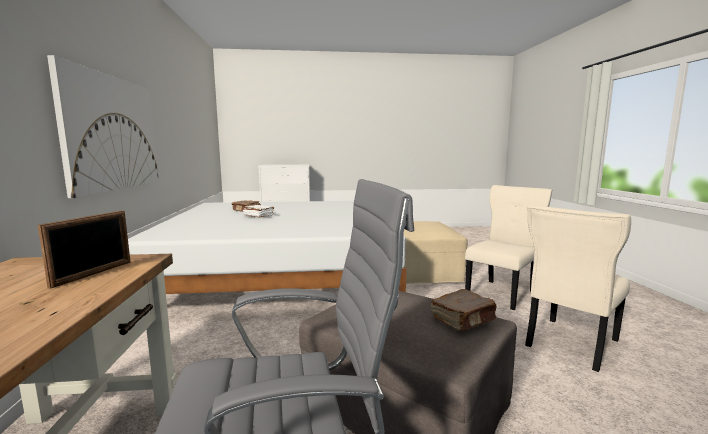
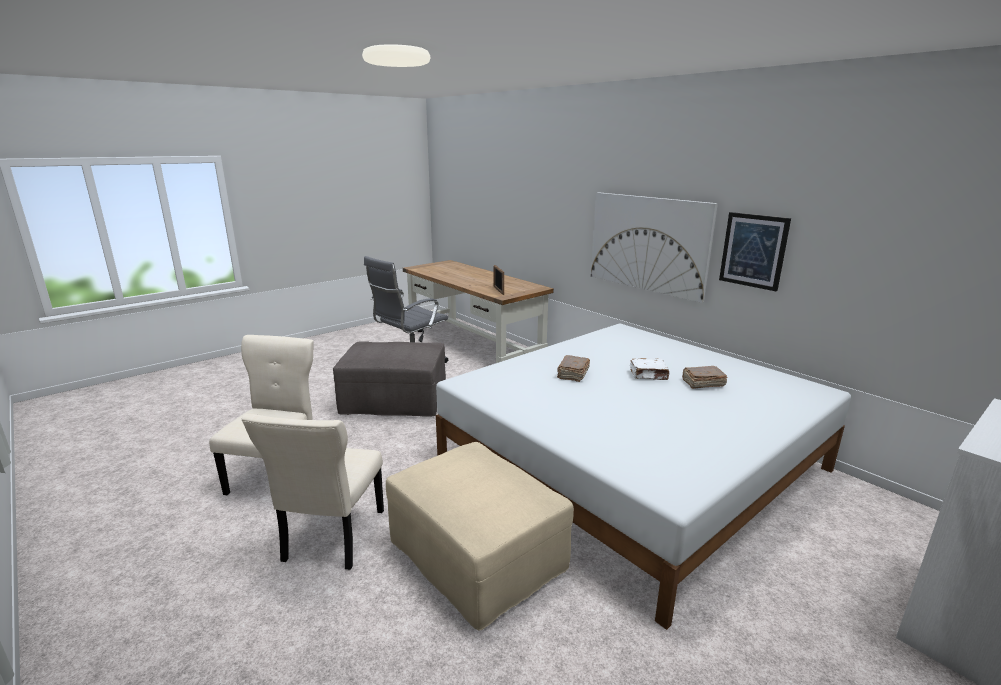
camera: 145 degrees right, 10 degrees up
brown book [431,289,497,331] -> brown book moved to [557,355,590,382]
none -> picture [719,212,791,291]

